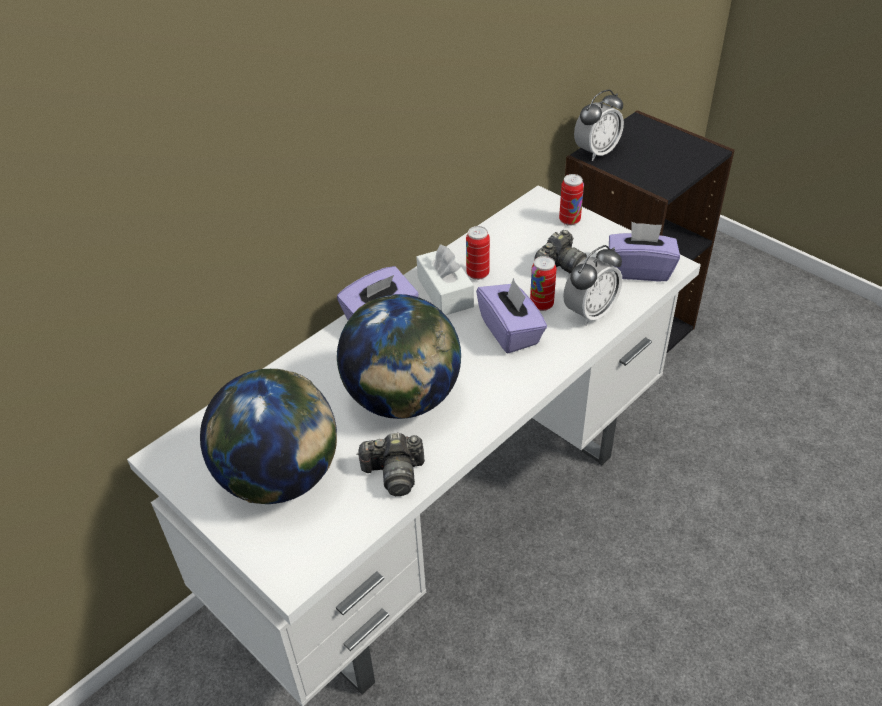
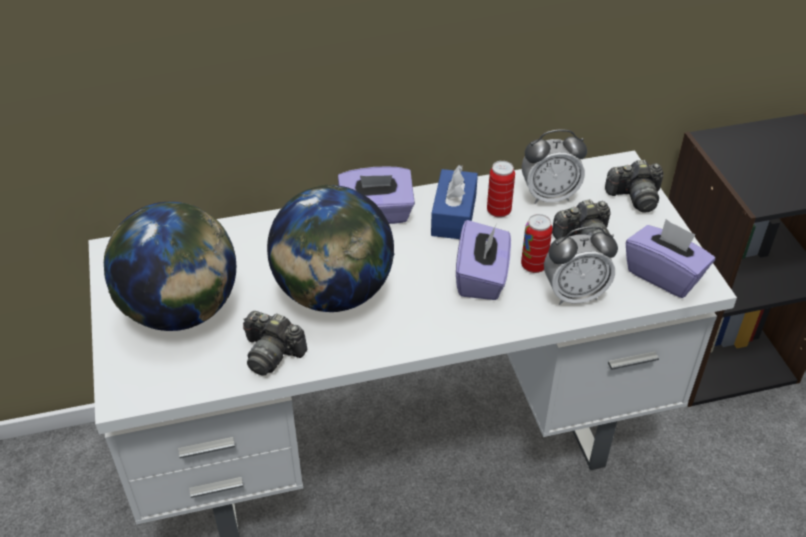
camera: 30 degrees right, 0 degrees up
white tissue box [416,244,474,315] -> blue tissue box [431,165,478,239]
can [559,174,584,226] -> camera [605,160,663,212]
alarm clock [574,90,624,161] -> alarm clock moved to [522,129,587,204]

